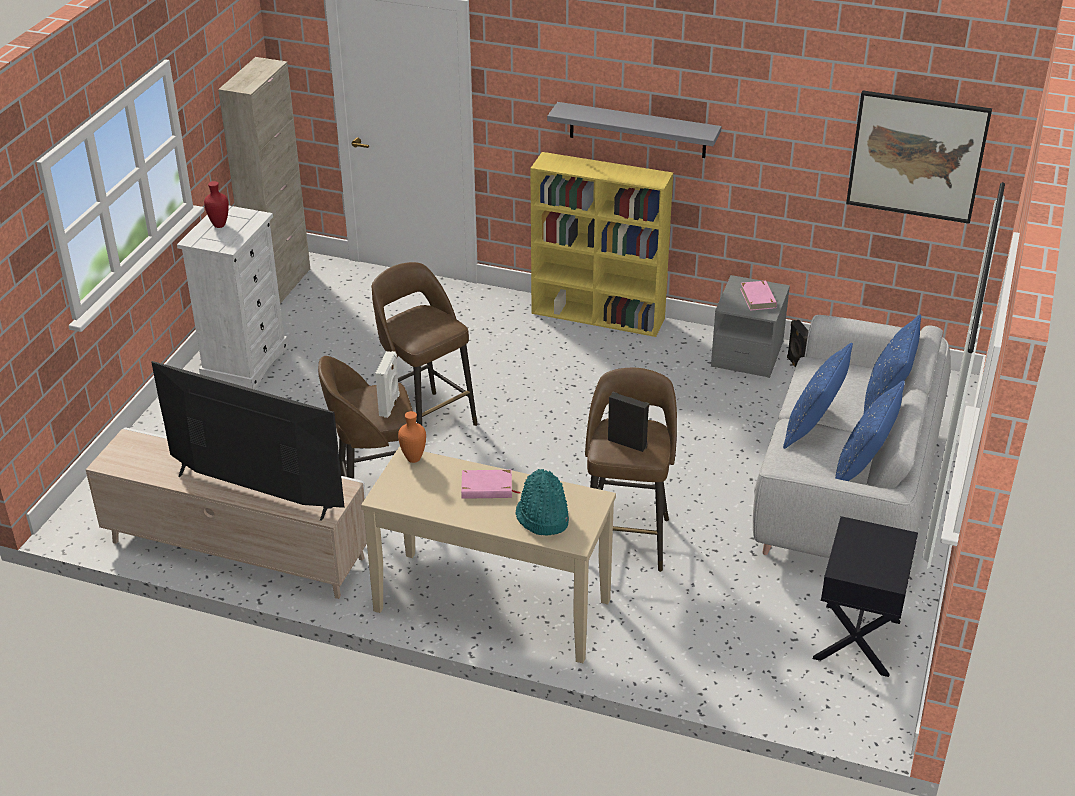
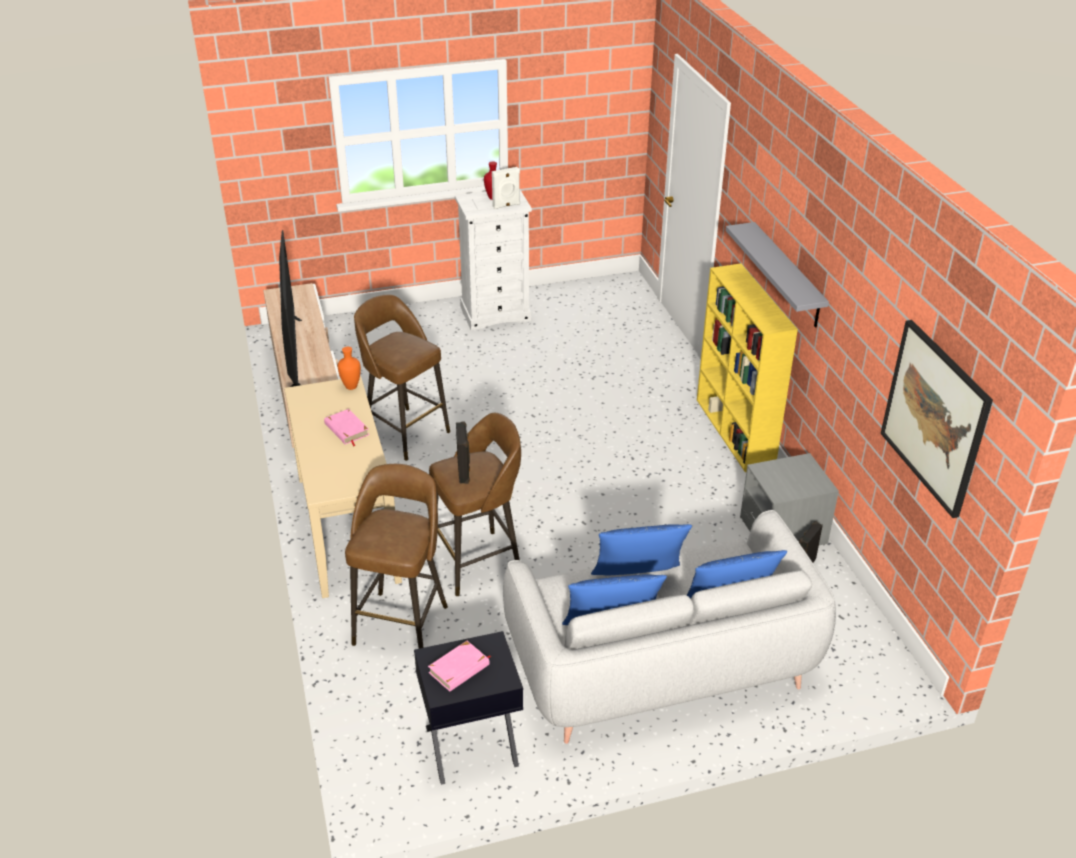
camera: 55 degrees right, 0 degrees up
beige cabinet [218,57,310,304] -> none
brown stool [372,262,478,426] -> brown stool moved to [345,464,448,649]
white speaker [375,351,400,418] -> white speaker moved to [492,167,520,209]
turquoise hat [516,469,569,535] -> none
pink book [740,281,777,311] -> pink book moved to [428,641,491,692]

